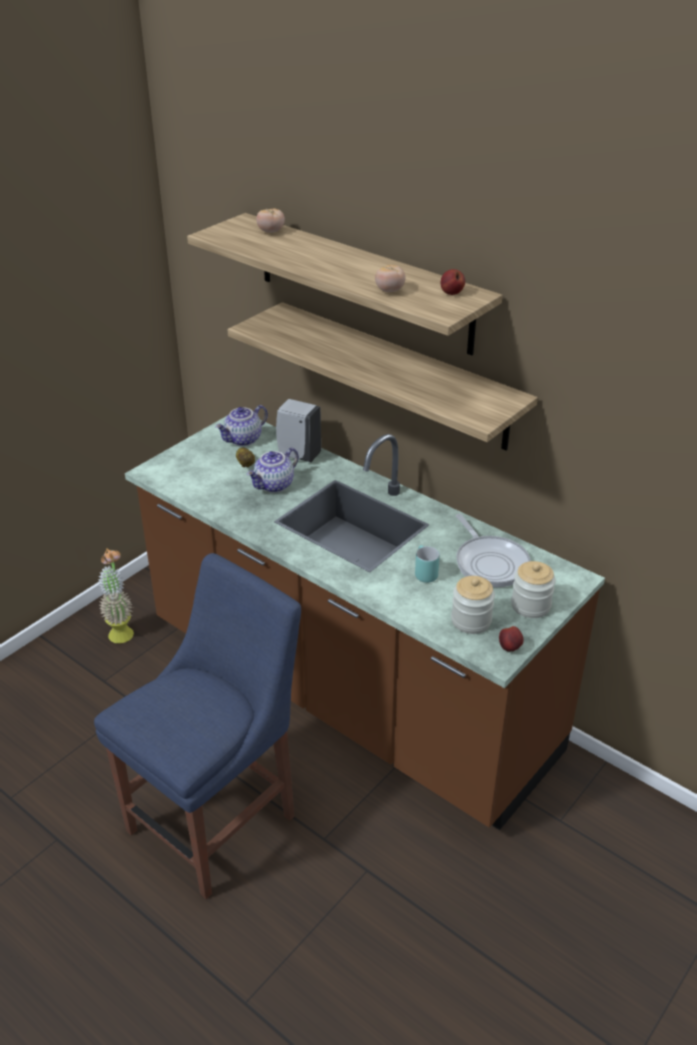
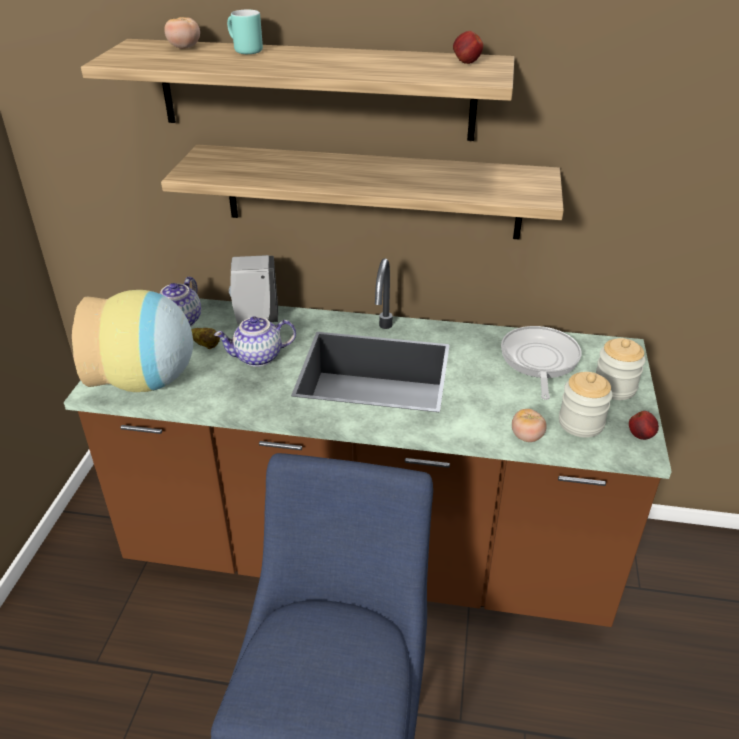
camera: 30 degrees left, 0 degrees up
potted plant [98,548,134,643] -> none
teapot [247,448,299,493] -> teapot turned 60 degrees clockwise [214,316,296,367]
tomato [375,265,405,293] -> tomato moved to [512,409,547,442]
turquoise mug [415,545,440,583] -> turquoise mug moved to [227,10,263,54]
frying pan [456,514,531,587] -> frying pan turned 120 degrees counterclockwise [501,326,581,400]
none -> vase [72,290,193,392]

